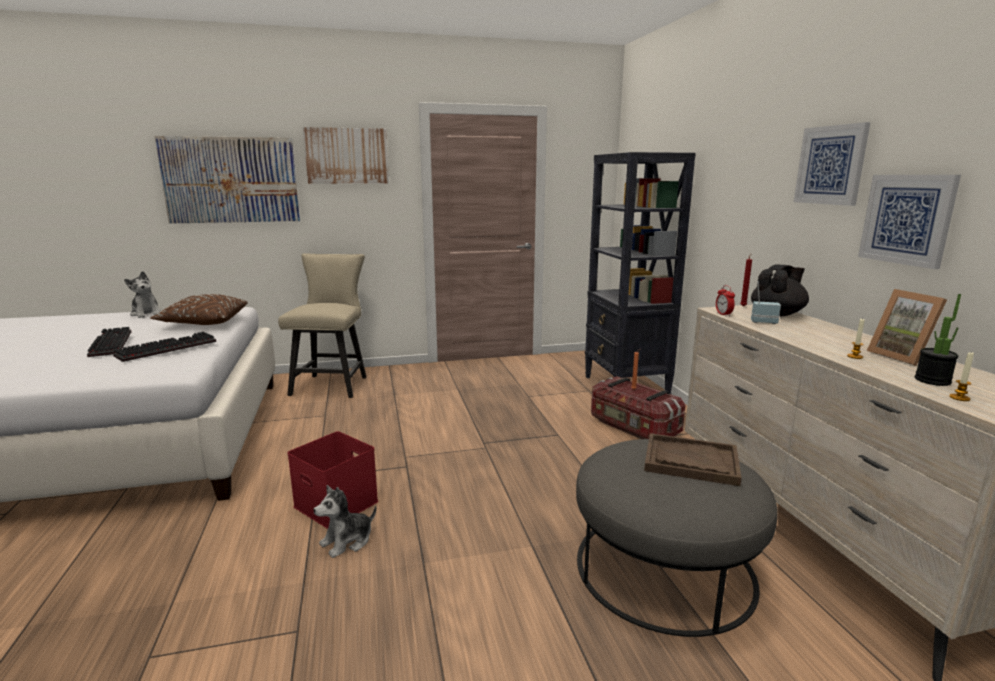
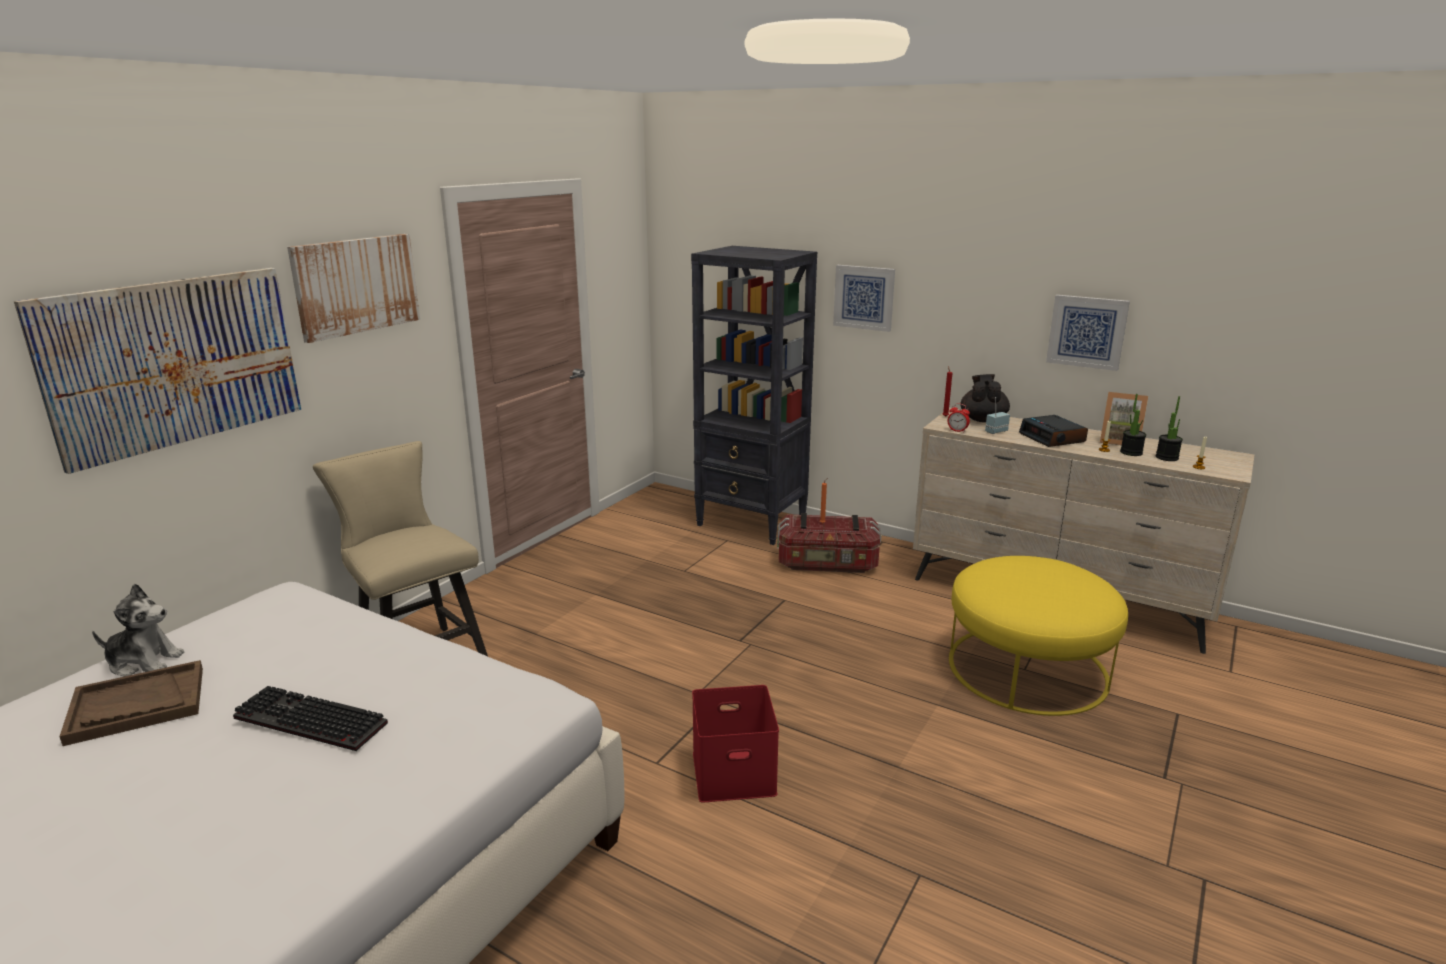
camera: 45 degrees left, 5 degrees up
keyboard [113,332,216,362] -> none
brown pillow [150,294,248,325] -> none
plush toy [314,485,376,558] -> none
grey ottoman [576,439,778,637] -> yellow ottoman [949,556,1128,716]
brown tray [644,433,741,486] -> brown tray moved to [59,660,203,746]
picture [794,122,870,206] -> picture moved to [833,265,895,332]
none -> alarm clock [1019,415,1088,447]
none -> potted plant [1120,394,1146,456]

